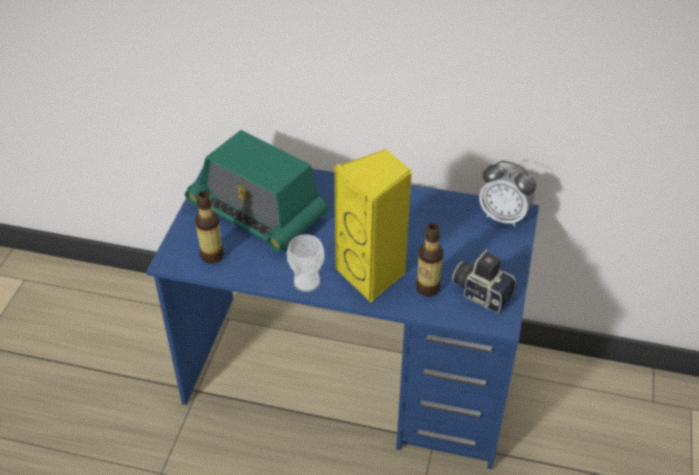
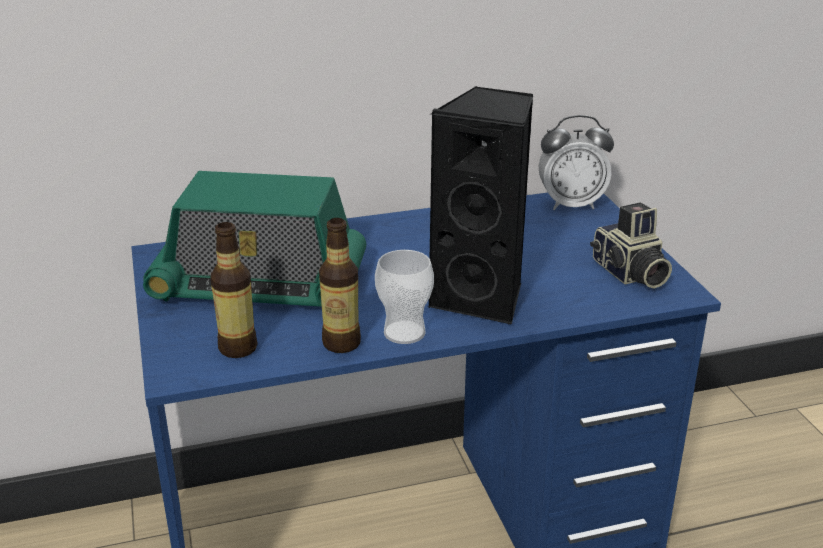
camera: 30 degrees left, 15 degrees down
yellow speaker [334,149,413,302] -> black speaker [428,86,533,324]
bottle [416,223,443,297] -> bottle moved to [319,218,361,353]
camera [452,249,517,313] -> camera turned 120 degrees counterclockwise [590,203,672,289]

